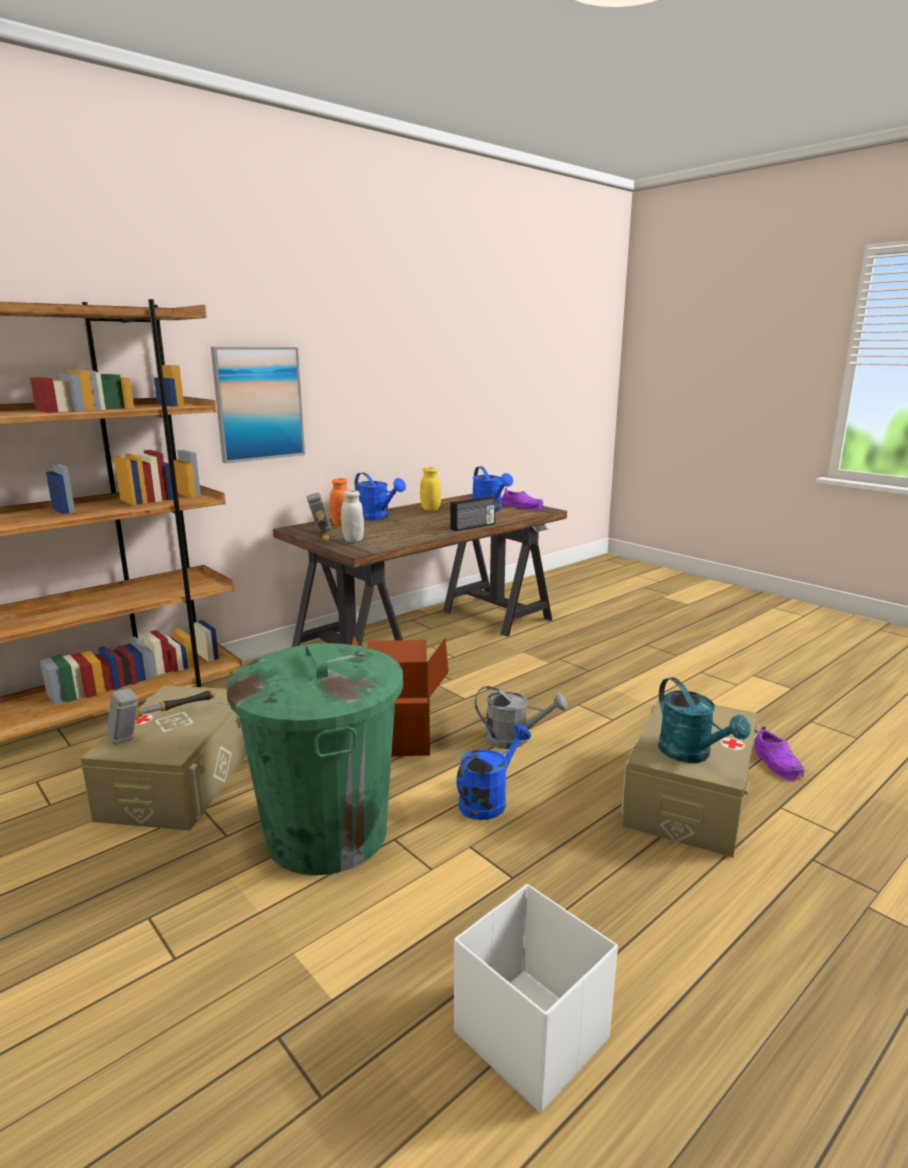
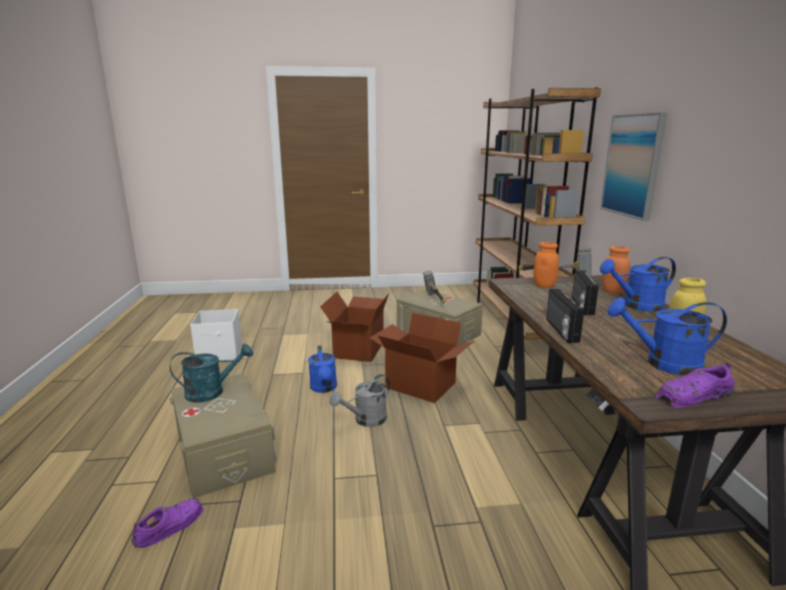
camera: 125 degrees right, 0 degrees up
green trash can [227,643,403,875] -> cardboard box [320,292,389,362]
white jar [341,490,364,542] -> orange jar [533,242,559,288]
turquoise watering can [658,677,751,763] -> turquoise watering can turned 150 degrees clockwise [170,343,253,403]
purple shoe [754,727,804,782] -> purple shoe turned 105 degrees clockwise [131,498,204,548]
none -> radio [572,270,599,315]

